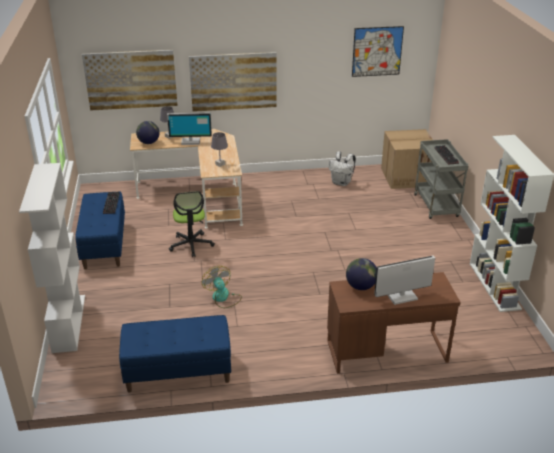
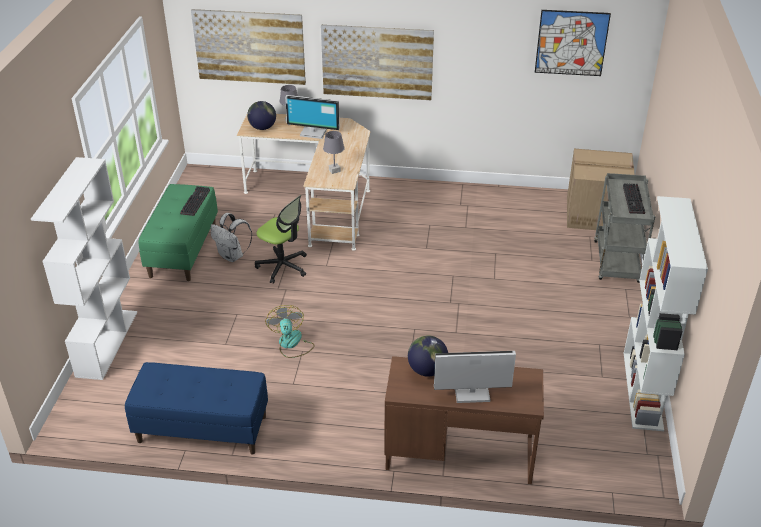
camera: 15 degrees right, 5 degrees up
blue bench [76,192,125,269] -> green bench [139,184,218,281]
office chair [169,191,215,257] -> office chair turned 60 degrees counterclockwise [255,195,307,284]
white backpack [329,151,356,186] -> white backpack moved to [211,213,252,262]

